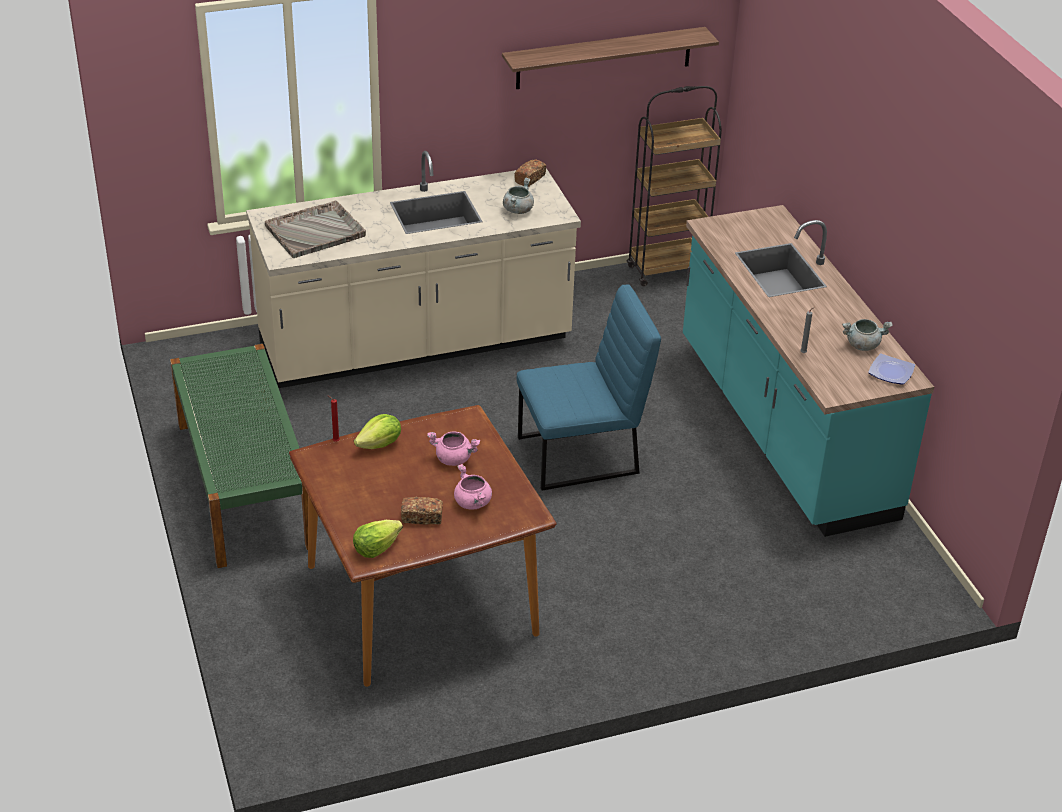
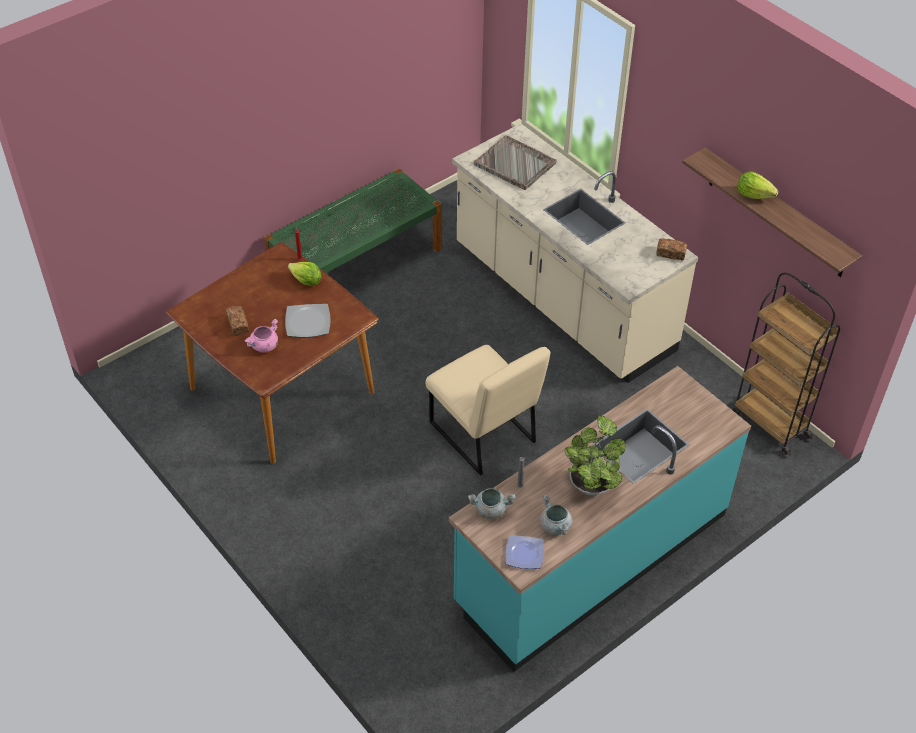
camera: 70 degrees right, 10 degrees up
lettuce [353,520,403,558] -> lettuce moved to [737,171,778,199]
pink cooking pot [427,431,480,466] -> plate [285,304,331,337]
grey cooking pot [503,177,534,214] -> grey cooking pot moved to [468,488,515,519]
blue chair [517,284,661,491] -> beige chair [426,345,551,475]
none -> potted plant [565,416,626,496]

